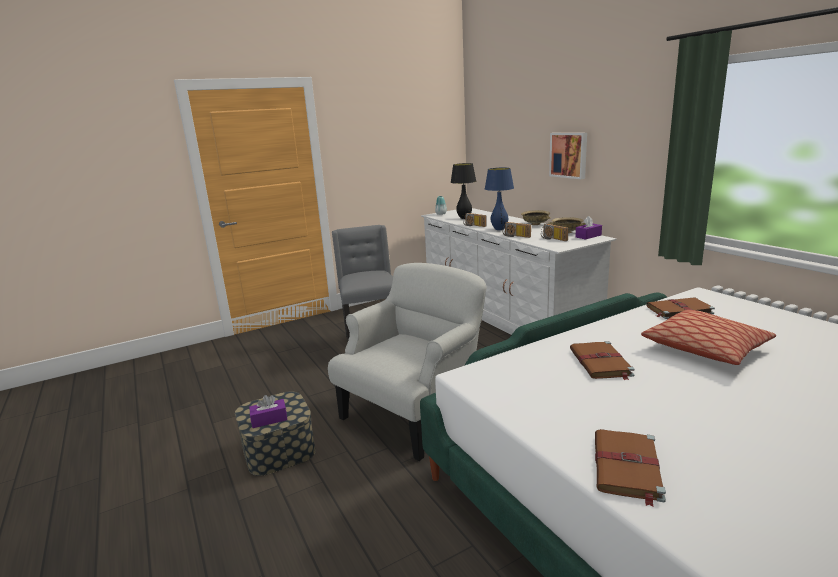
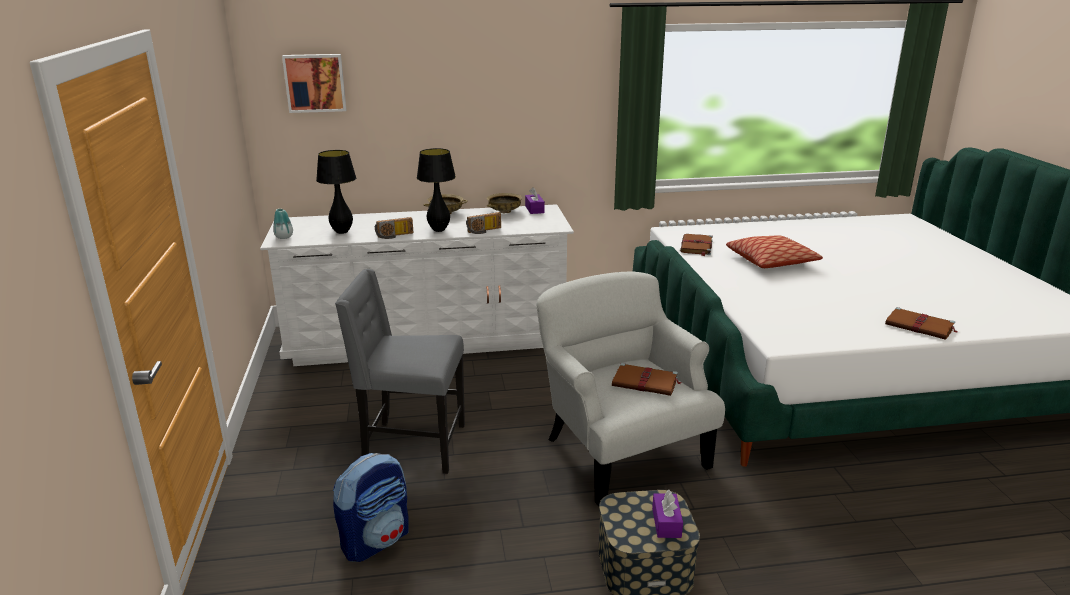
camera: 70 degrees left, 5 degrees up
blue table lamp [485,168,514,230] -> black table lamp [417,148,456,232]
radio [541,224,569,241] -> none
picture [549,133,587,179] -> picture moved to [282,54,346,113]
brown book [570,341,635,380] -> brown book moved to [612,363,682,396]
none -> backpack [333,453,409,562]

